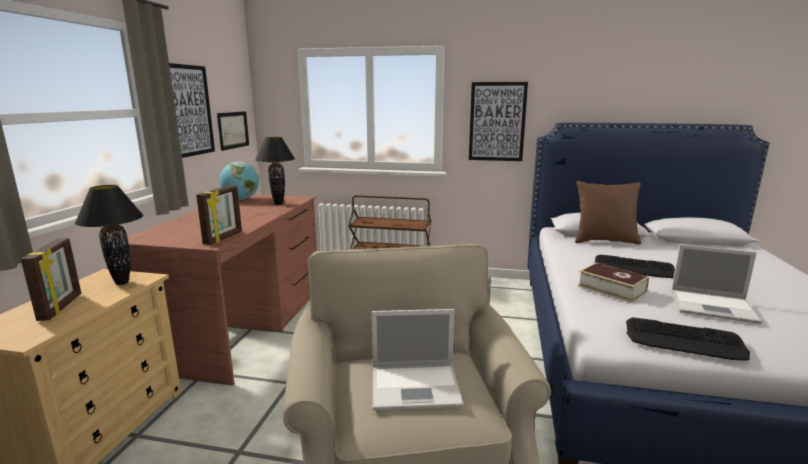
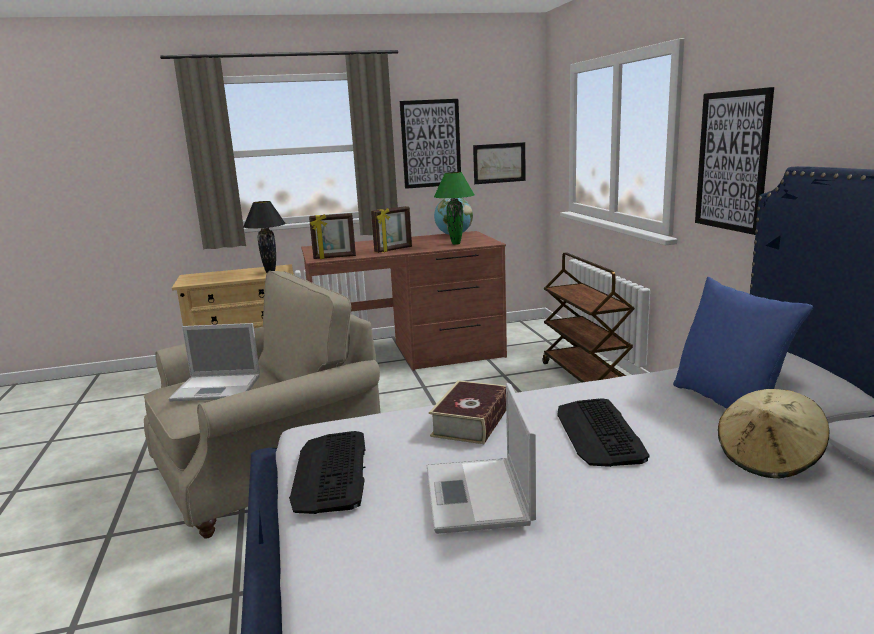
camera: 65 degrees right, 0 degrees up
picture frame [21,238,81,321] -> picture frame moved to [371,206,412,253]
black table lamp [255,137,295,205] -> green table lamp [434,172,475,245]
laptop [372,309,464,411] -> laptop turned 60 degrees counterclockwise [169,323,260,401]
brown pillow [575,181,641,245] -> blue pillow [673,277,813,408]
none -> beige hat [718,389,829,479]

